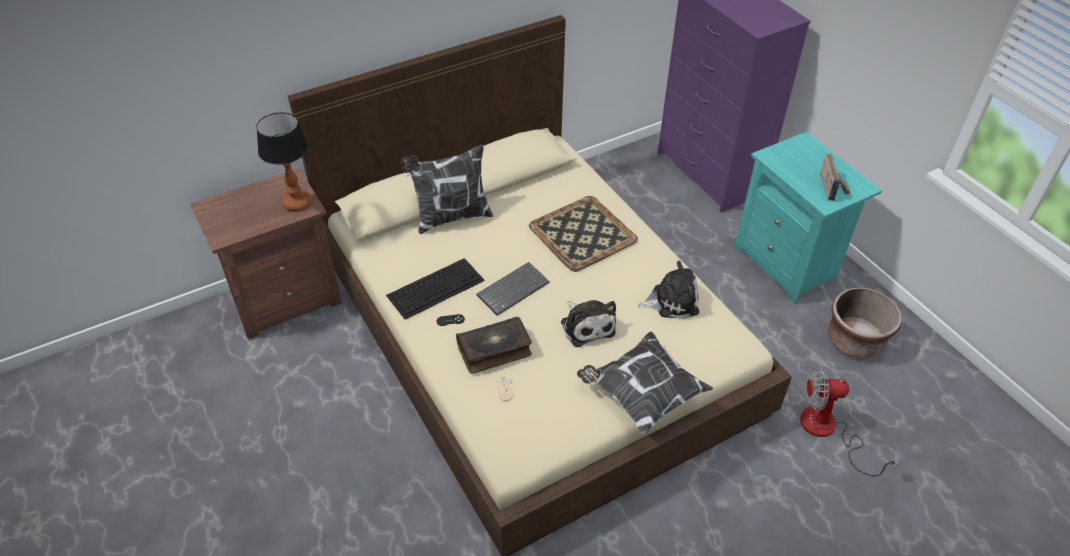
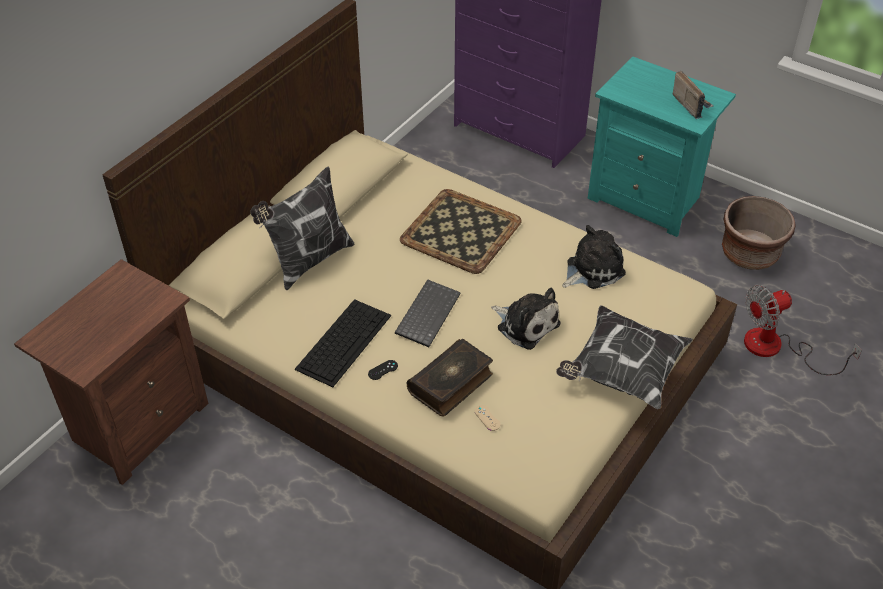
camera: 25 degrees left, 0 degrees up
table lamp [256,112,311,211] -> none

